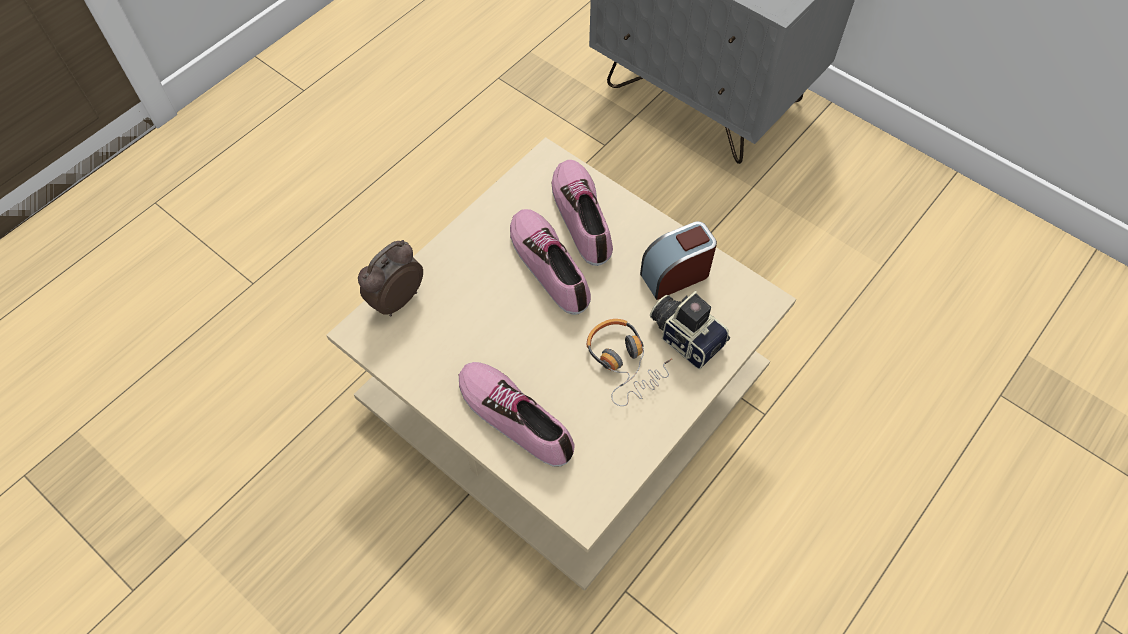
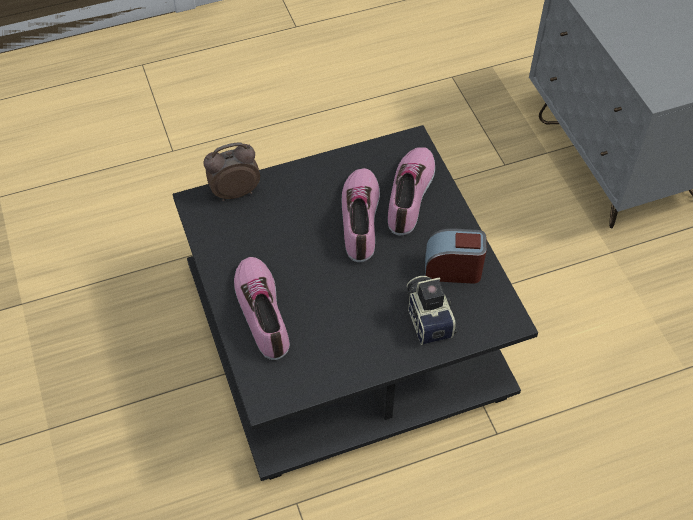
camera: 30 degrees right, 5 degrees down
beige coffee table [326,137,796,591] -> black coffee table [173,125,538,481]
headphones [587,319,672,406] -> none

